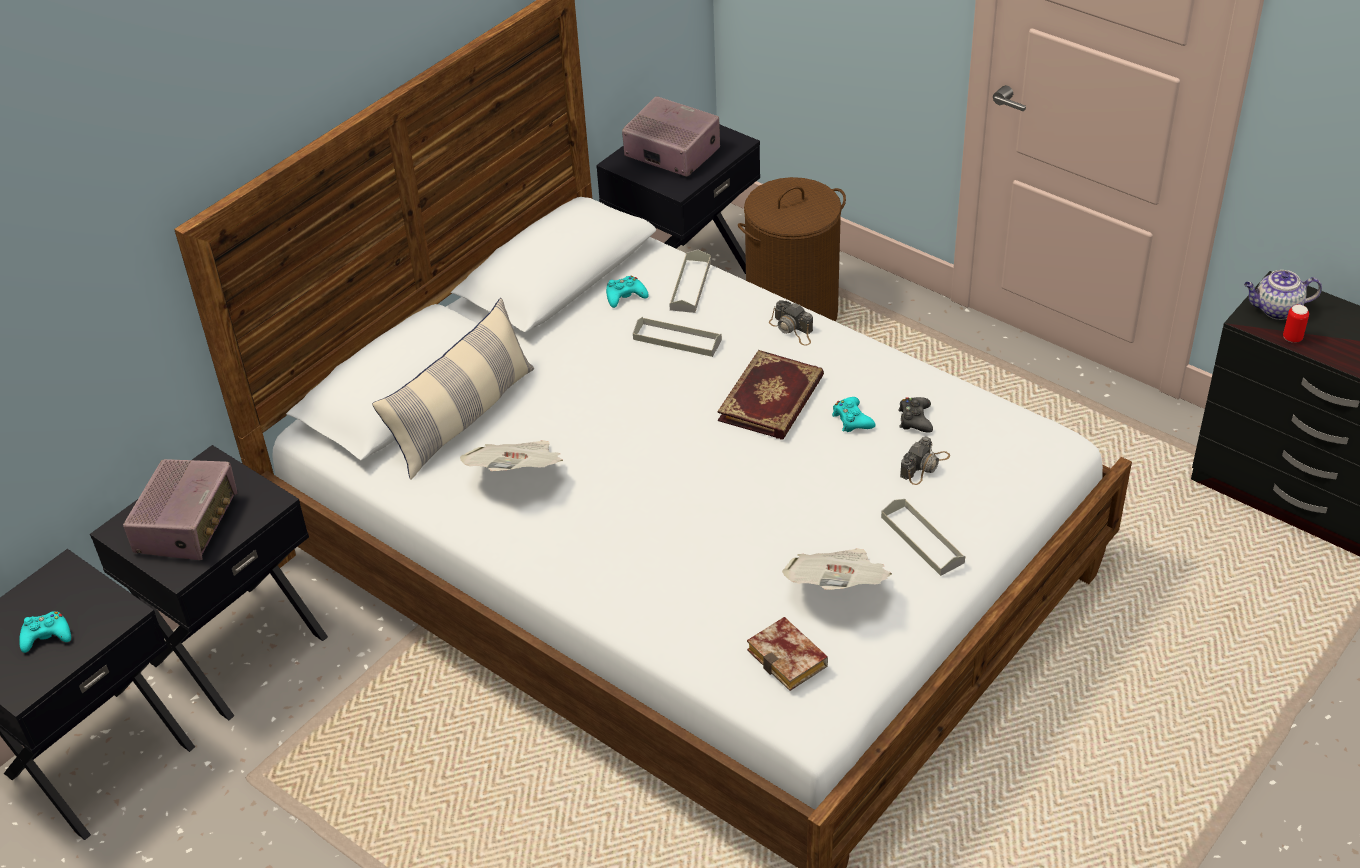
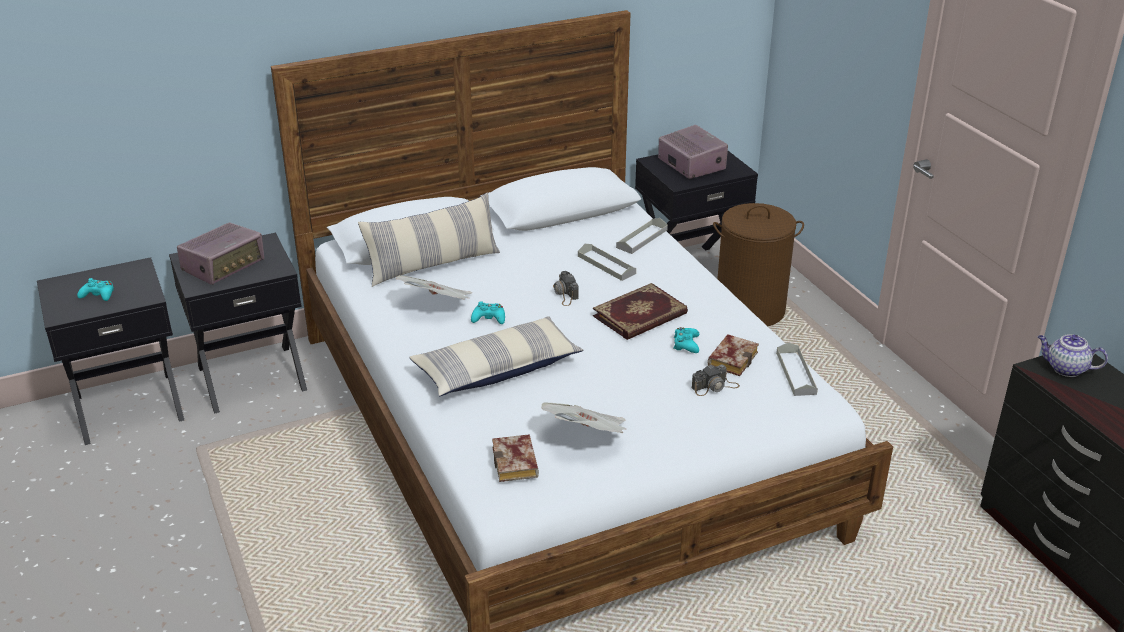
camera: 25 degrees right, 10 degrees down
turquoise game controller [606,276,649,308] -> turquoise game controller moved to [471,301,505,324]
camera [769,300,813,346] -> camera moved to [553,271,579,306]
grey tray [881,499,965,576] -> grey tray moved to [776,342,818,396]
black game controller [898,397,933,433] -> book [708,334,759,376]
can [1283,305,1309,343] -> none
none -> pillow [409,316,583,396]

